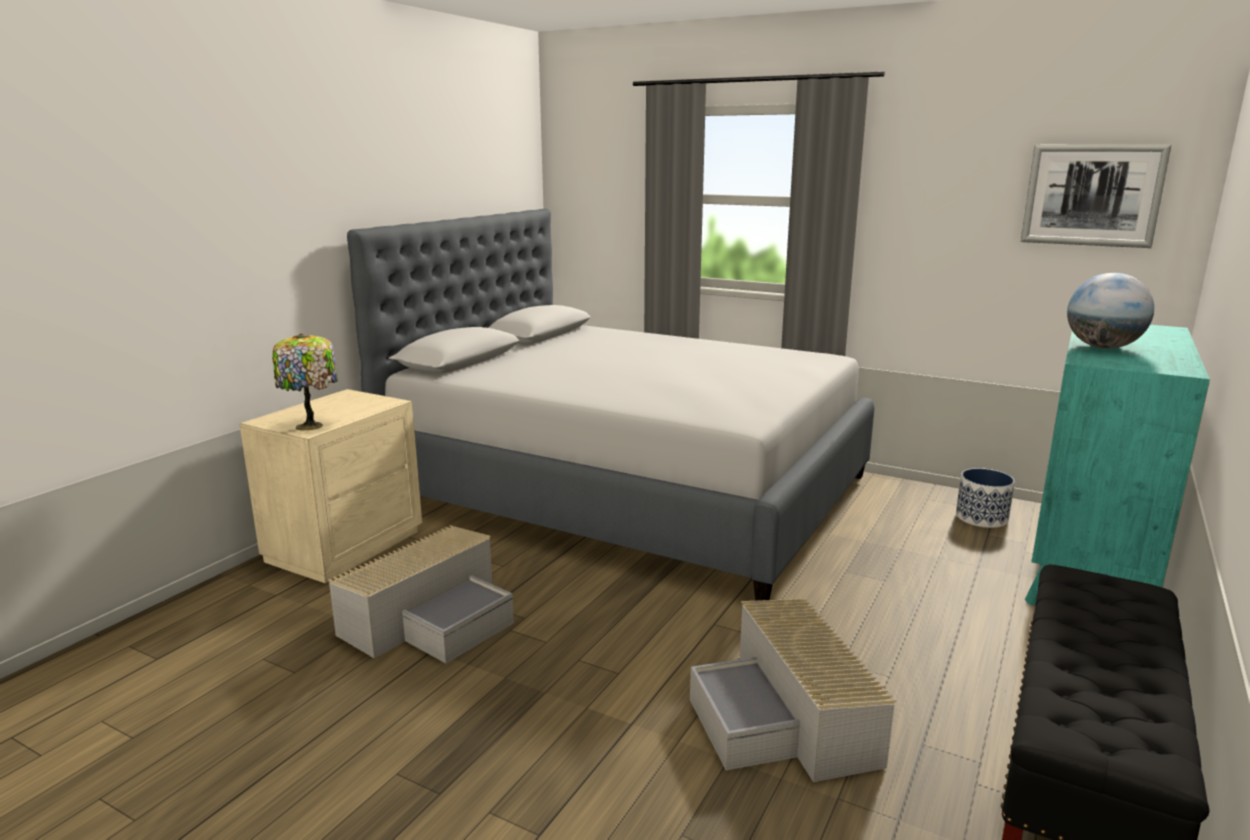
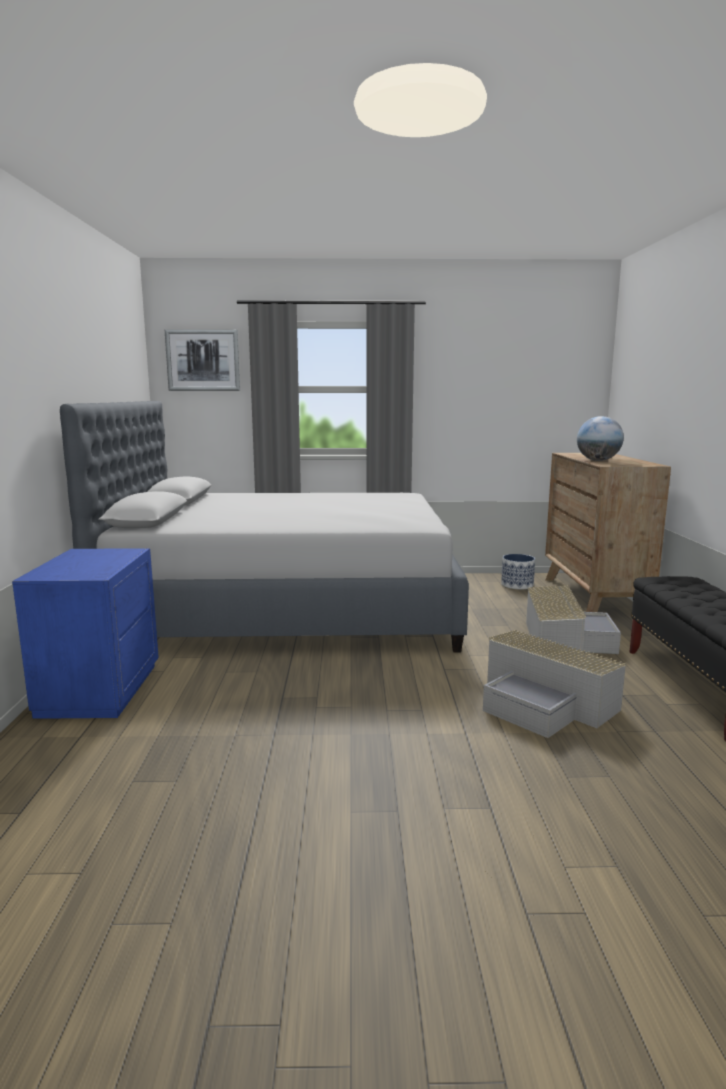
camera: 30 degrees left, 5 degrees down
beige nightstand [239,389,422,583] -> blue nightstand [12,548,159,719]
table lamp [272,334,338,431] -> none
grey storage box [328,525,514,664] -> grey storage box moved to [526,585,621,654]
picture [1021,144,1171,248] -> picture moved to [165,330,240,391]
turquoise dresser [1025,325,1210,605] -> brown dresser [545,453,671,612]

